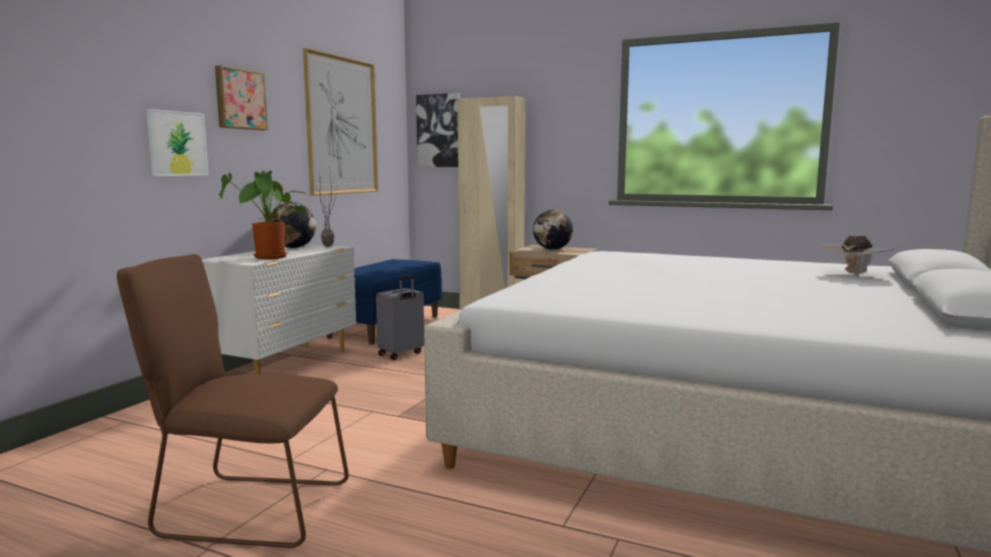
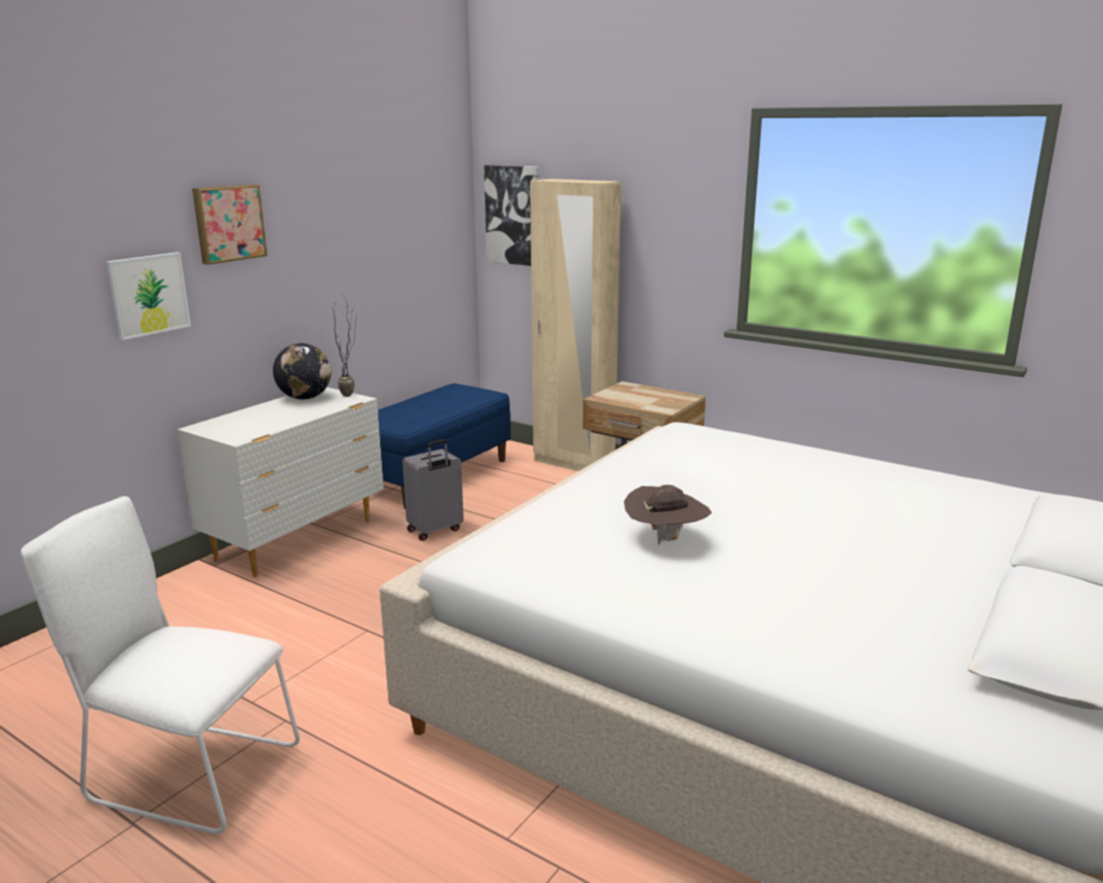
camera: 10 degrees right, 10 degrees up
brown chair [117,254,349,548] -> white chair [20,496,300,834]
potted plant [219,170,308,259] -> none
picture [303,48,378,195] -> none
globe [533,210,573,250] -> none
brown hat [820,234,894,276] -> brown hat moved to [624,485,712,545]

